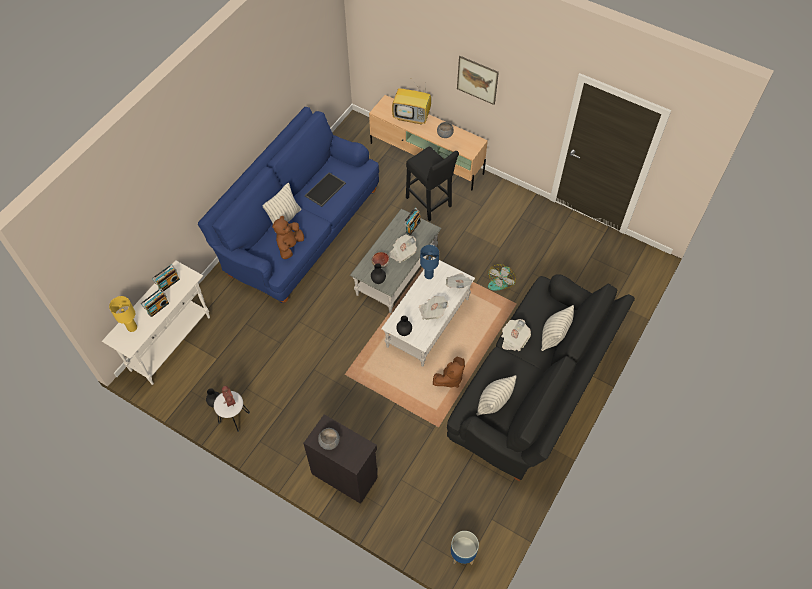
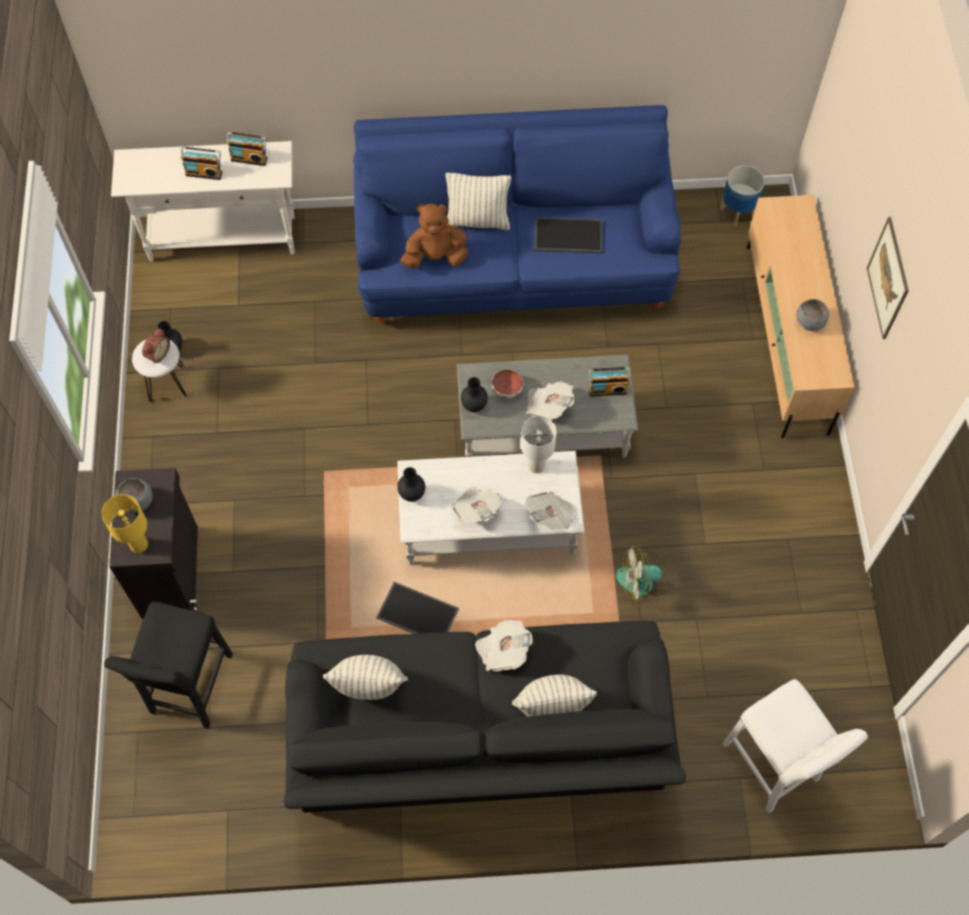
camera: 55 degrees right, 5 degrees up
yellow table lamp [109,296,137,332] -> yellow table lamp moved to [101,494,148,553]
television [392,79,431,125] -> none
black stool [406,147,459,221] -> black stool moved to [104,602,233,729]
blue table lamp [420,245,439,279] -> white table lamp [521,416,557,473]
brown plush toy [433,357,465,388] -> tray [376,582,459,634]
planter [451,531,479,565] -> planter moved to [720,165,765,226]
none -> white stool [722,679,868,813]

